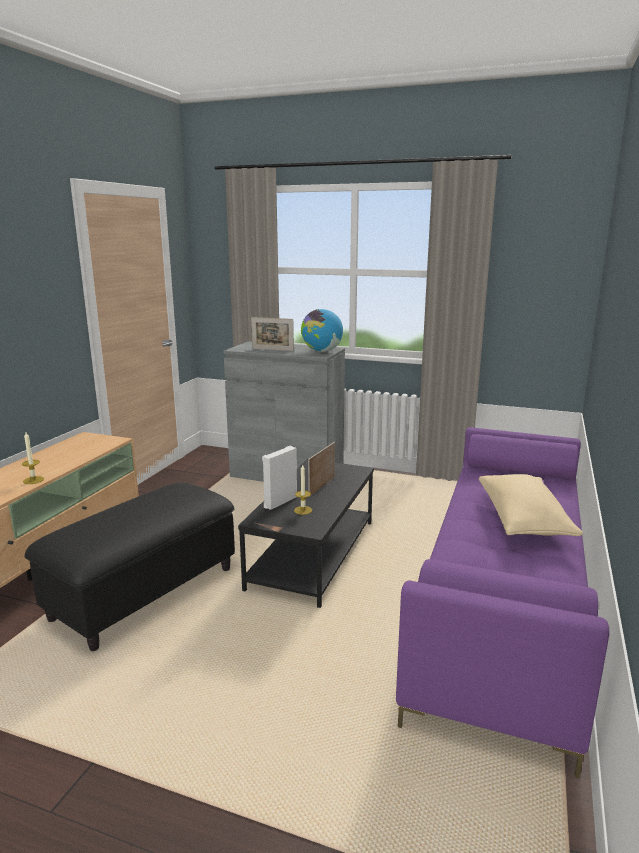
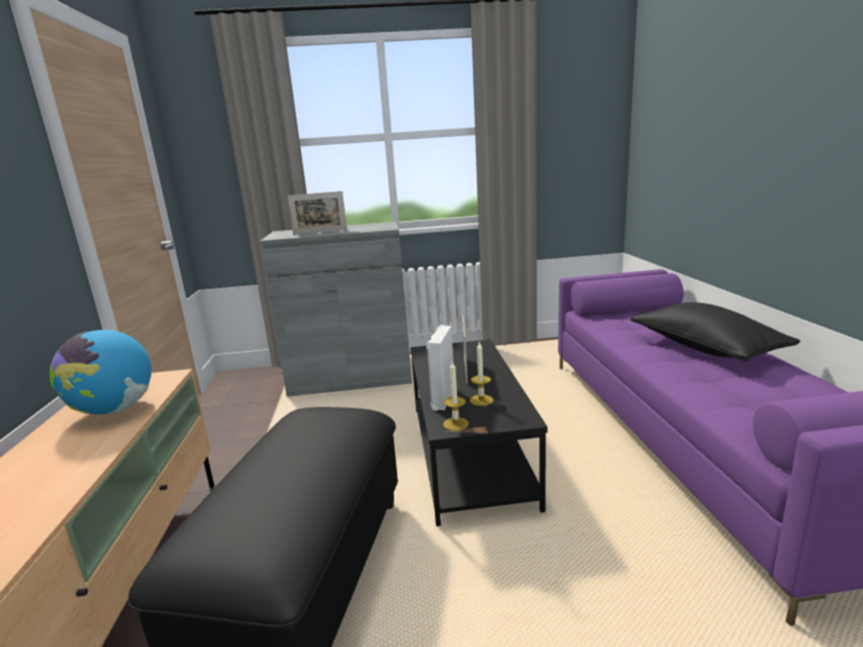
camera: 25 degrees left, 0 degrees up
candle [22,432,44,484] -> candle moved to [443,360,469,431]
globe [301,309,343,352] -> globe moved to [50,330,152,414]
beige pillow [479,474,583,536] -> black pillow [630,302,800,361]

